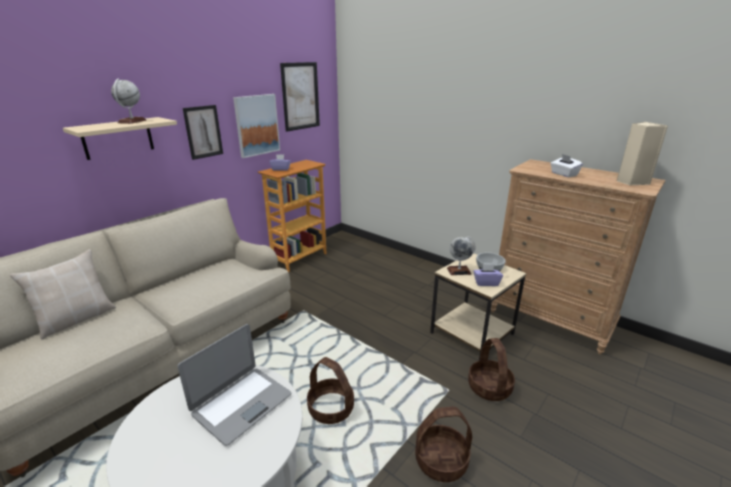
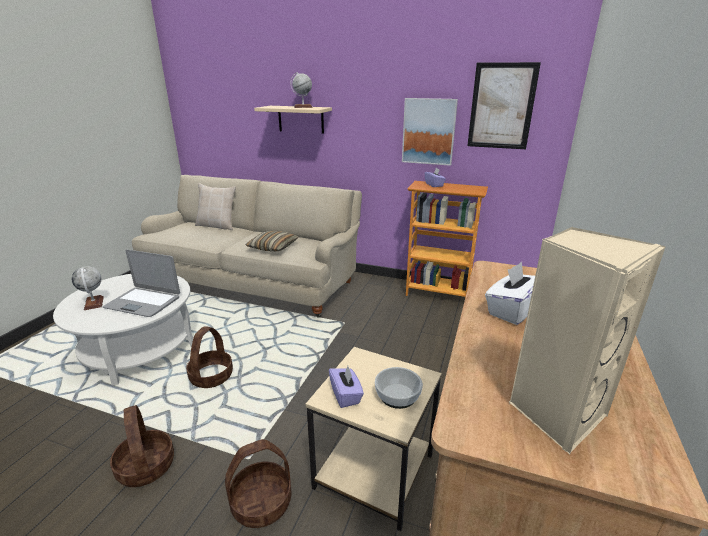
camera: 70 degrees right, 0 degrees up
picture [183,105,223,160] -> none
globe [447,236,475,275] -> globe moved to [72,266,104,310]
none -> pillow [245,231,299,252]

